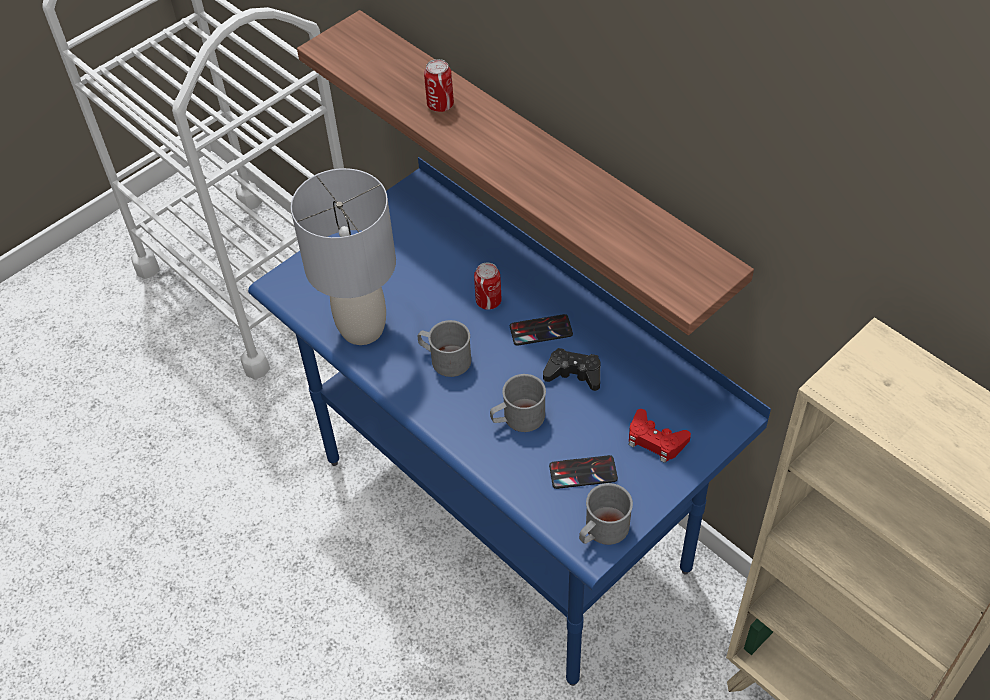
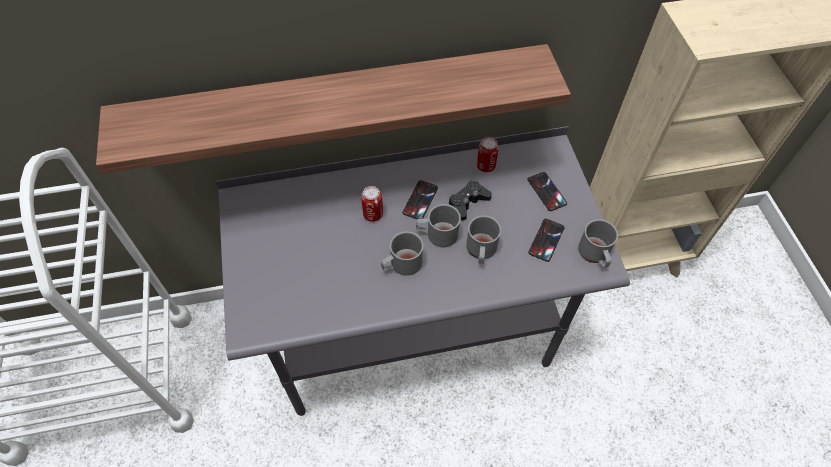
camera: 60 degrees left, 5 degrees up
blue desk [248,157,771,686] -> grey desk [215,126,630,416]
grey table lamp [291,168,396,345] -> none
can [424,59,454,112] -> can moved to [477,137,499,172]
red game controller [629,409,691,463] -> phone [528,172,567,211]
none -> grey mug [416,204,461,248]

